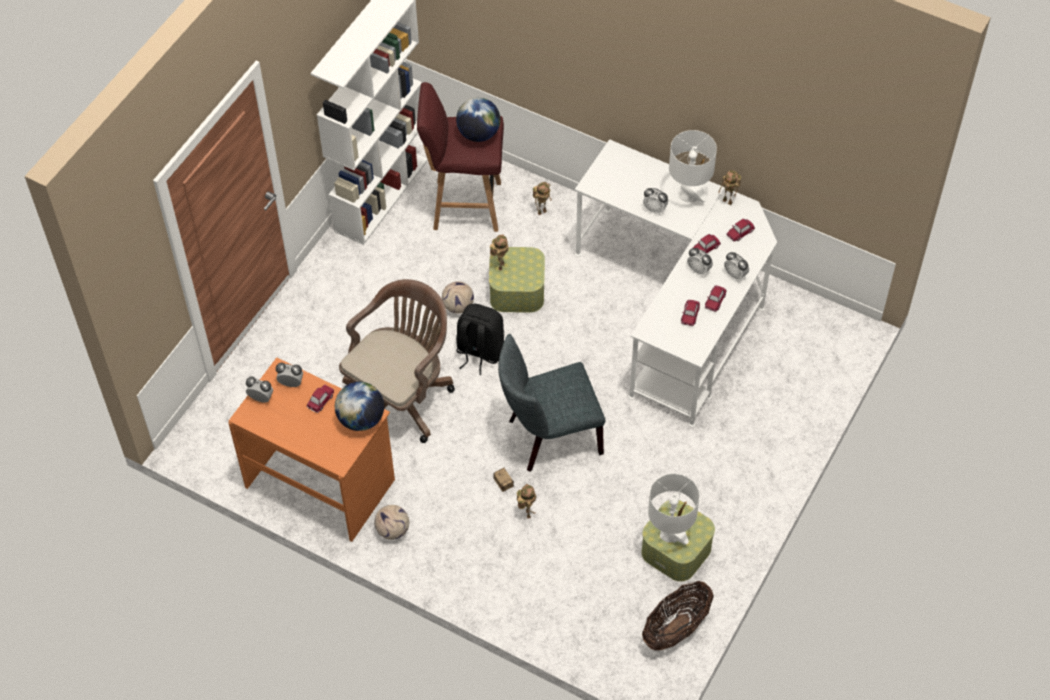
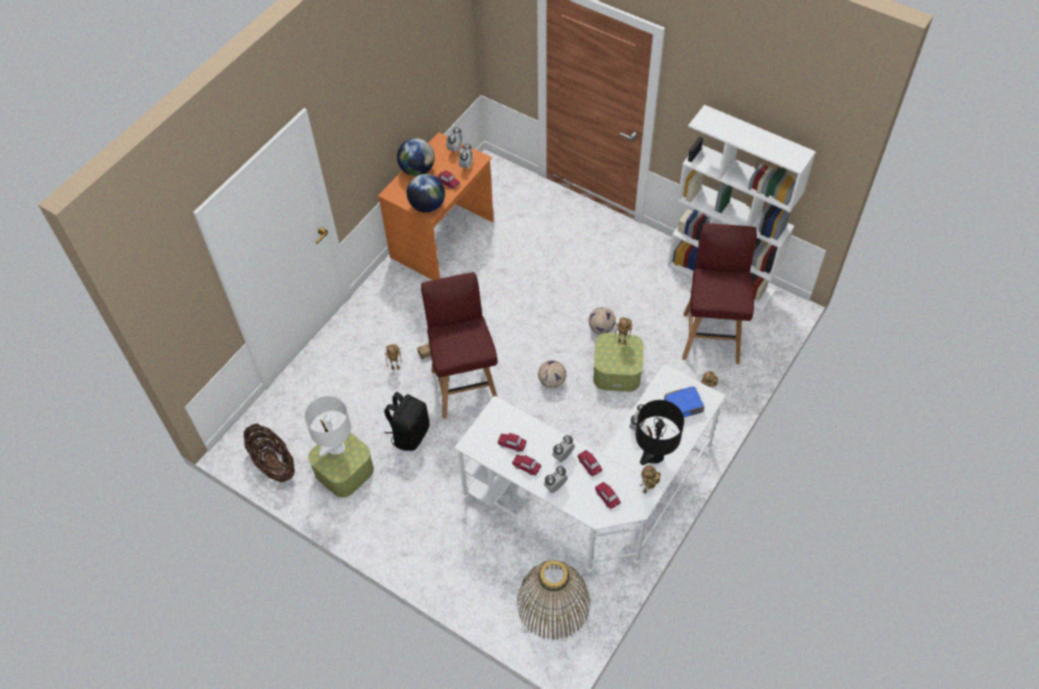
camera: 95 degrees right, 0 degrees up
brown office chair [339,279,455,443] -> none
football [374,505,409,540] -> football moved to [538,360,566,388]
globe [456,97,501,142] -> globe moved to [397,138,435,176]
black backpack [456,304,505,375] -> black backpack moved to [384,392,430,451]
grey chair [498,334,605,472] -> red stool [421,272,497,419]
white table lamp [669,130,717,203] -> black table lamp [636,400,684,465]
none -> basket [517,560,590,640]
none -> blue book [664,386,705,417]

